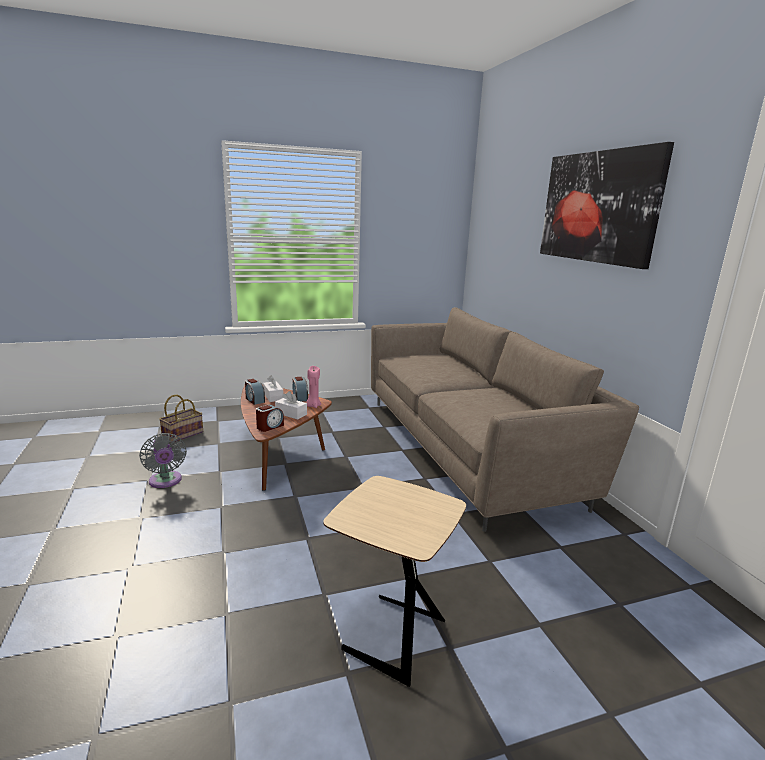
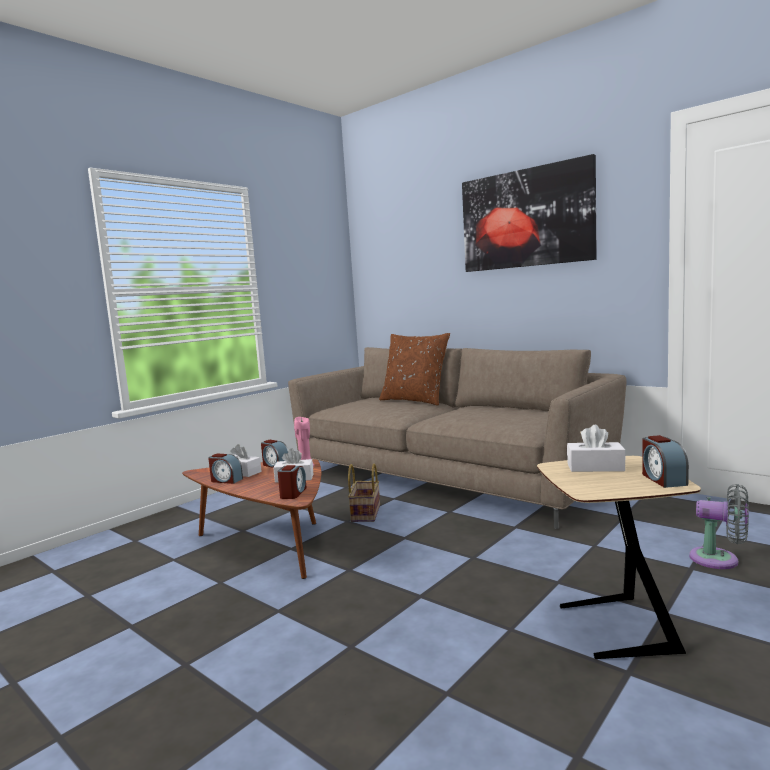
camera: 30 degrees left, 10 degrees down
grey fan [139,433,187,488] -> grey fan moved to [689,484,749,569]
basket [159,395,203,443] -> basket moved to [348,463,380,522]
none -> brown pillow [379,333,450,406]
none -> white tissue box [567,425,625,472]
none -> alarm clock [642,435,689,488]

